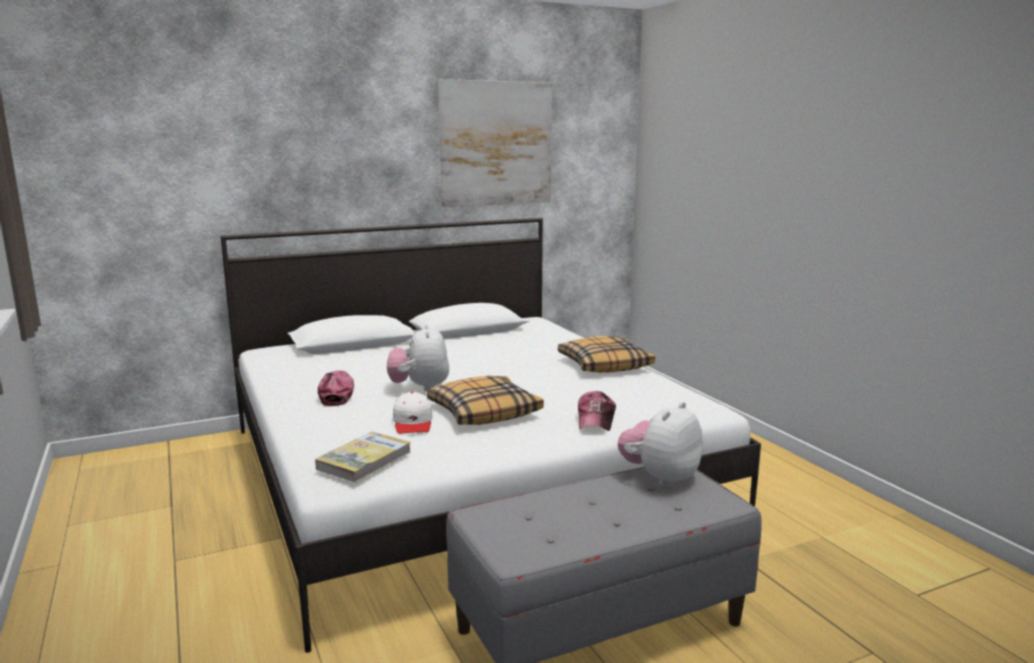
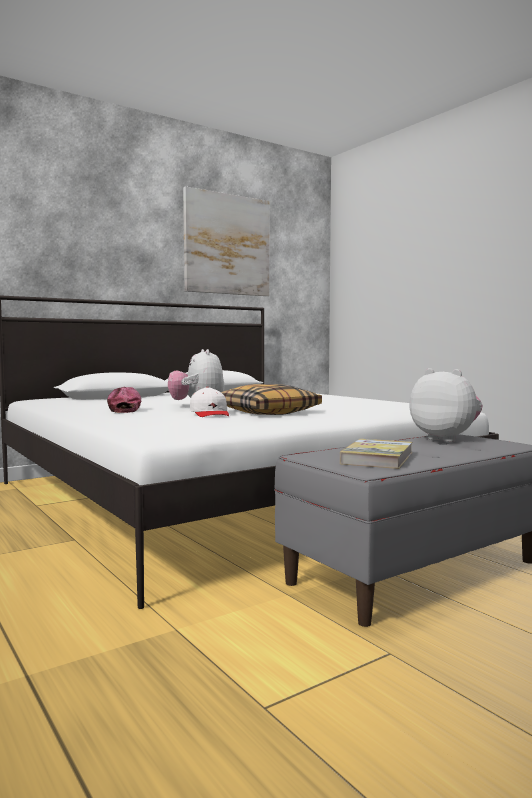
camera: 10 degrees left, 10 degrees down
book [315,431,411,483] -> book moved to [340,439,412,469]
pillow [558,336,655,373] -> none
cap [578,391,616,431] -> none
plush toy [618,401,703,487] -> plush toy turned 105 degrees clockwise [410,368,483,442]

